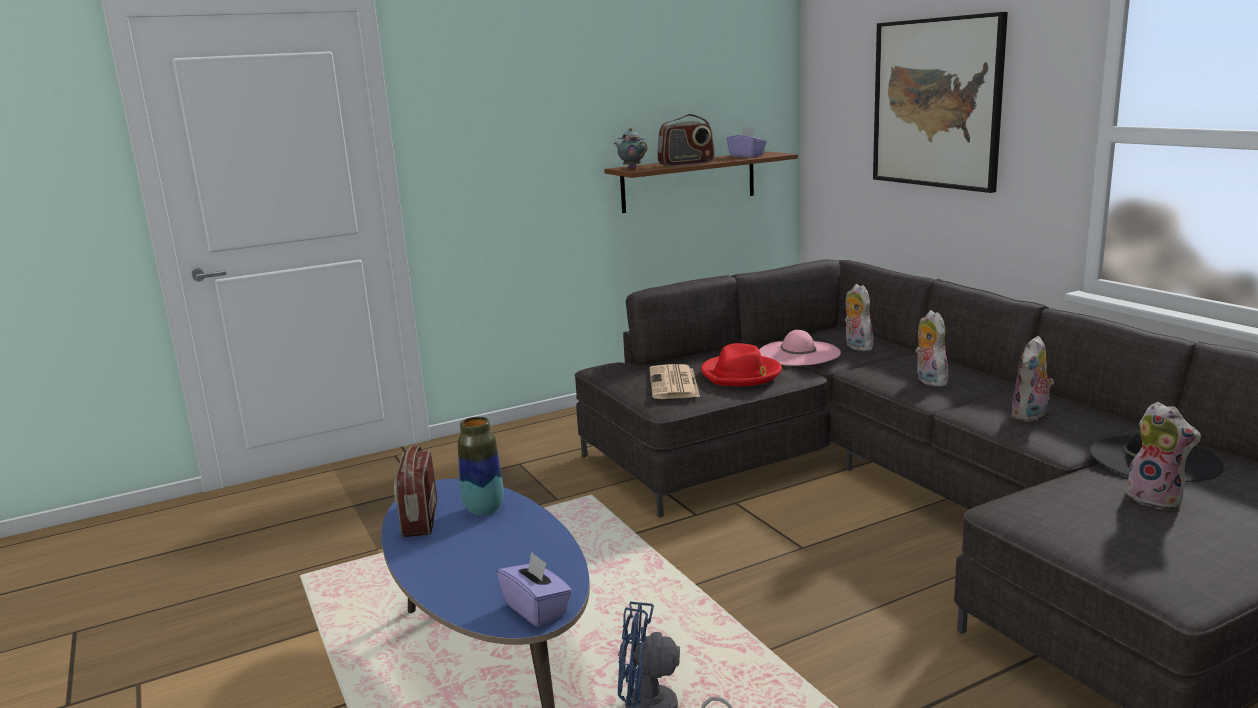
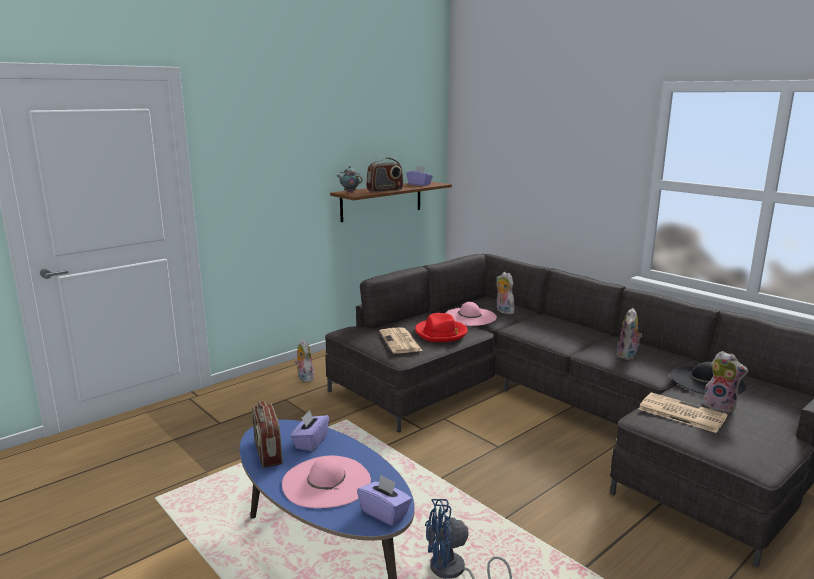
camera: 15 degrees left, 0 degrees up
vase [458,417,504,516] -> purple tissue box [291,410,329,451]
picture [873,12,1008,193] -> none
plush toy [915,310,948,387] -> plush toy moved to [295,339,314,382]
none -> pink hat [282,456,371,508]
none -> newspaper [639,392,728,433]

